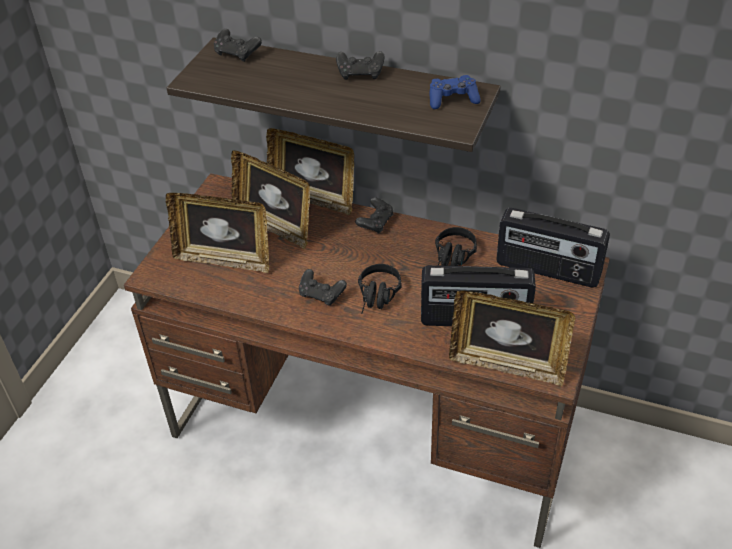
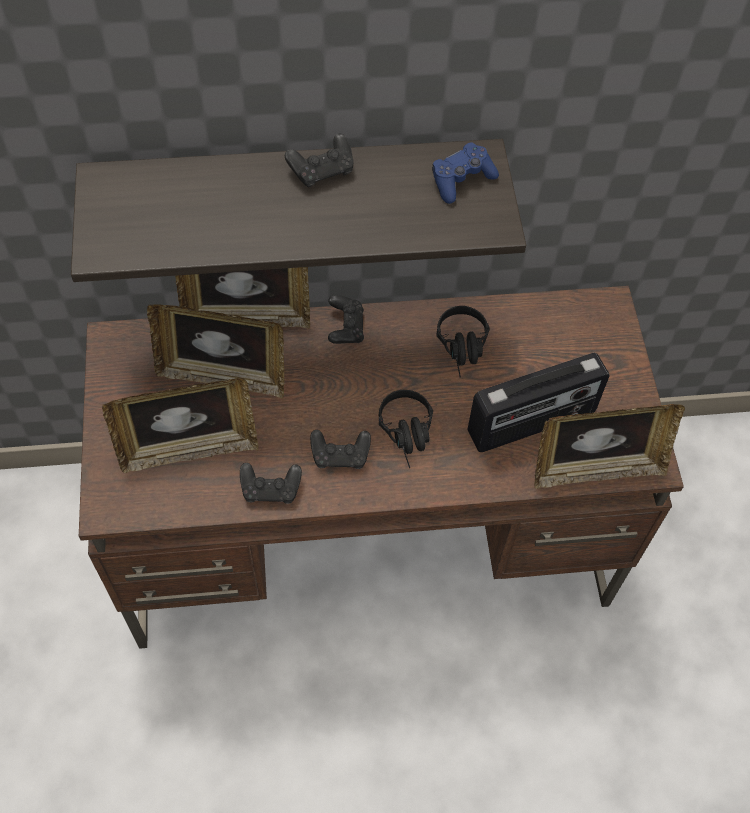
camera: 30 degrees left, 15 degrees up
black game controller [214,29,262,62] -> black game controller moved to [240,463,302,504]
radio [496,208,610,288] -> none

